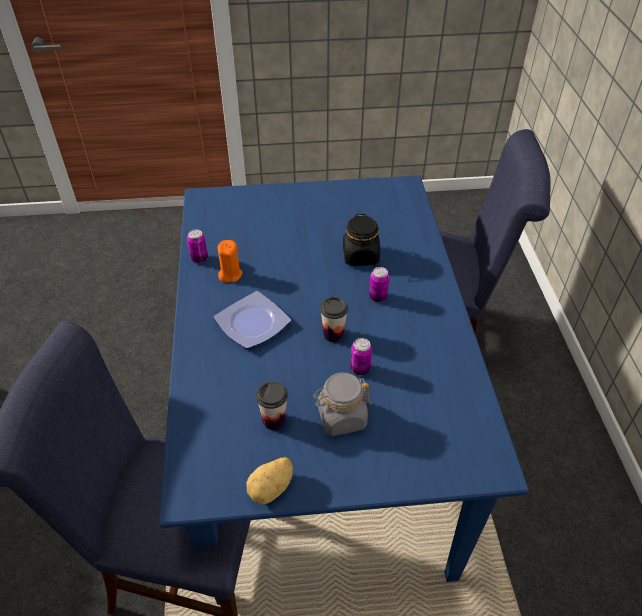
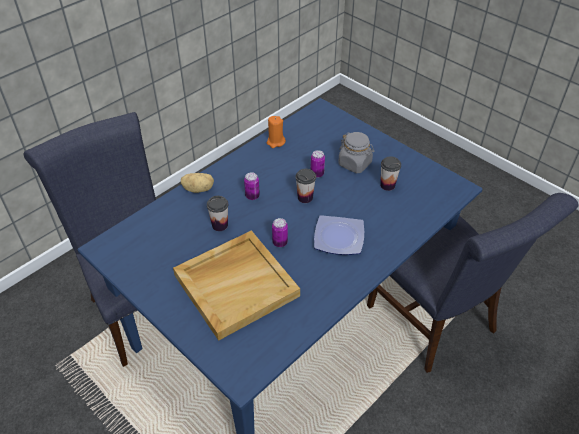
camera: 130 degrees left, 0 degrees up
can [187,229,208,263] -> can moved to [272,218,288,247]
orange candle [217,240,242,283] -> orange candle moved to [267,116,286,148]
potato [246,457,293,505] -> potato moved to [181,173,214,193]
black jar [343,214,380,266] -> cup [207,196,228,231]
none -> beige tray [173,230,300,341]

